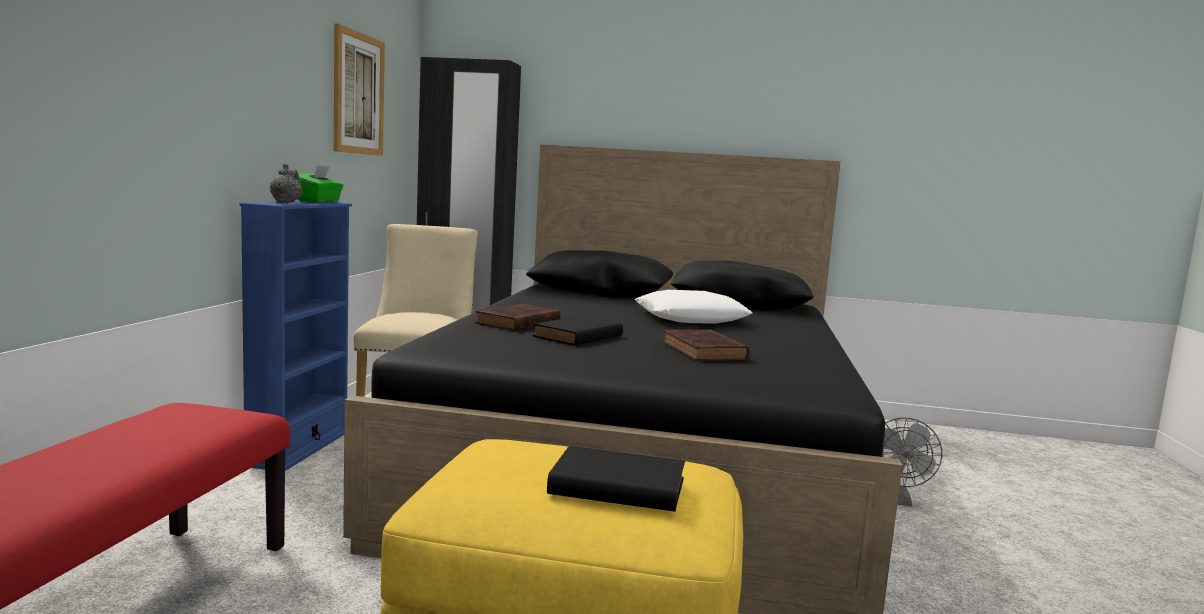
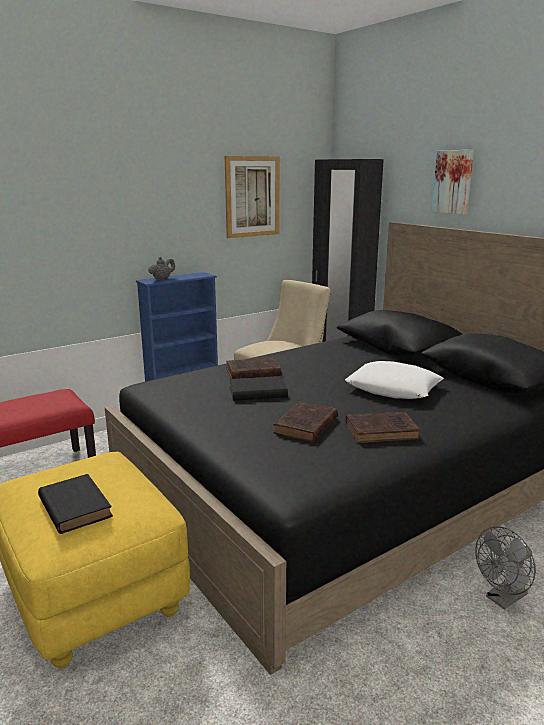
camera: 45 degrees right, 10 degrees up
green tissue box [298,165,344,203] -> none
none -> brown book [345,412,421,443]
none -> picture [432,150,474,214]

